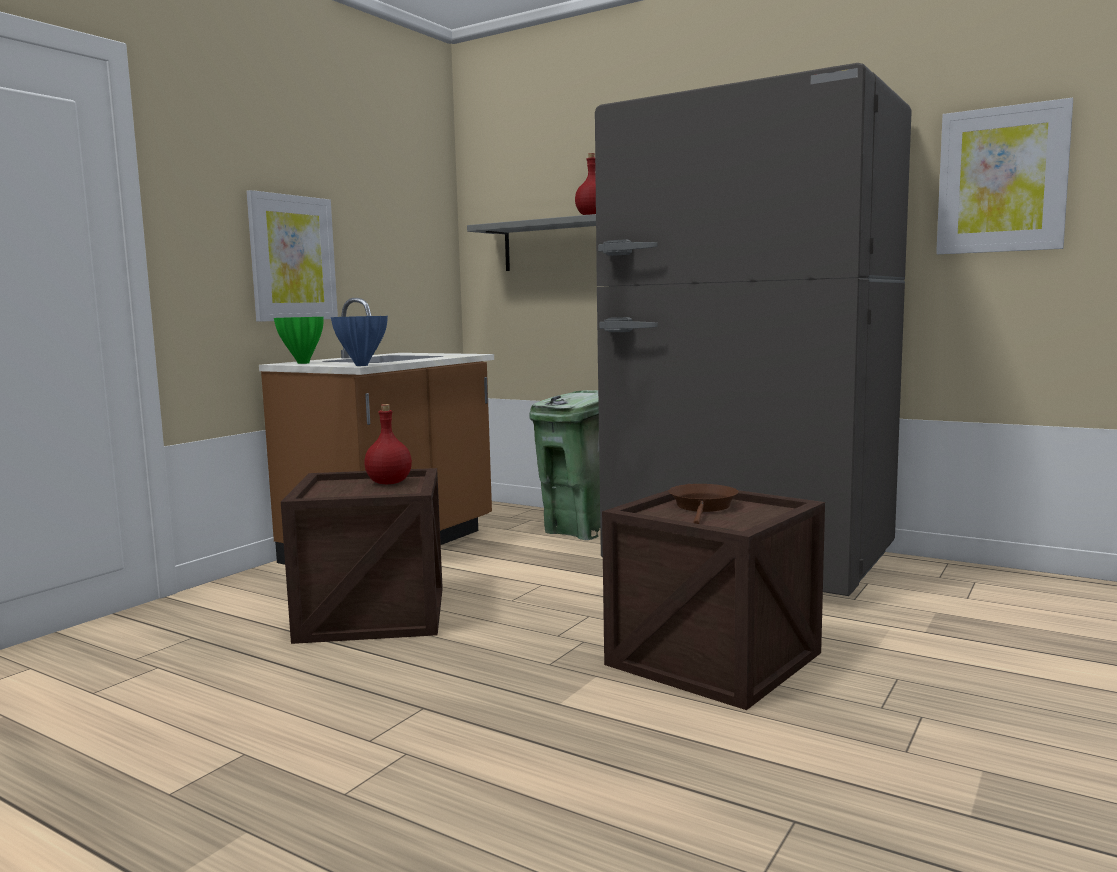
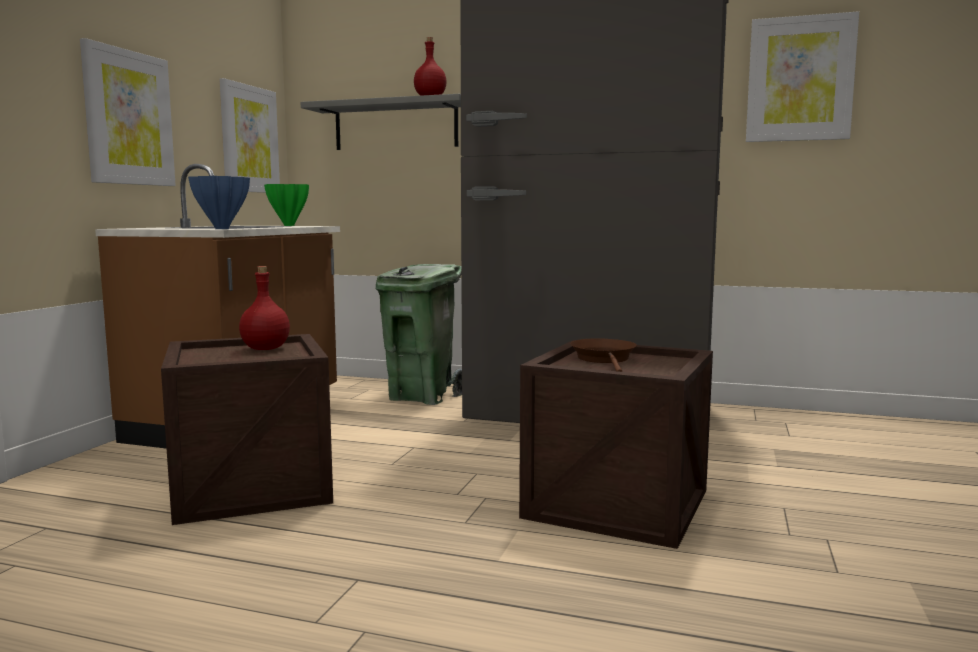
camera: 15 degrees left, 0 degrees up
green vase [274,317,324,364] -> green vase moved to [264,184,309,226]
none -> picture [219,78,280,193]

